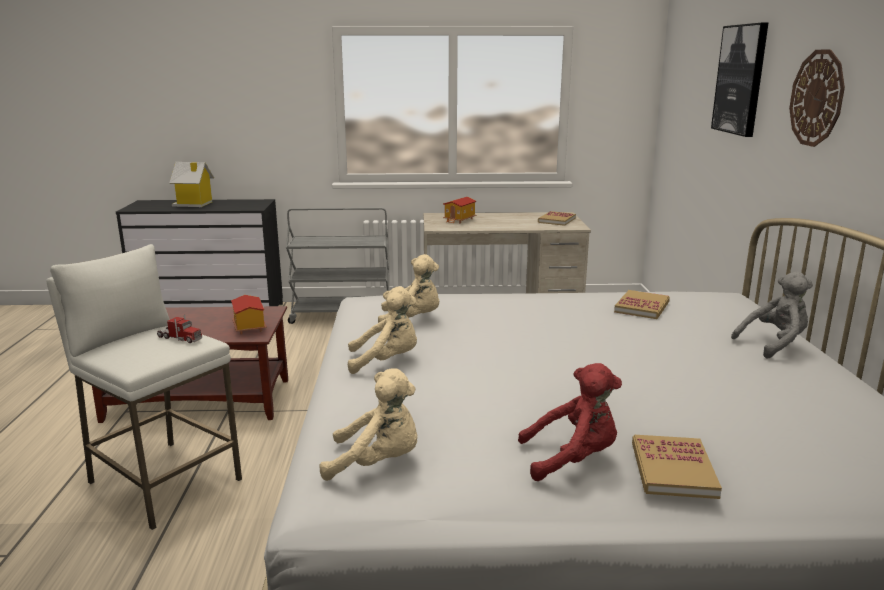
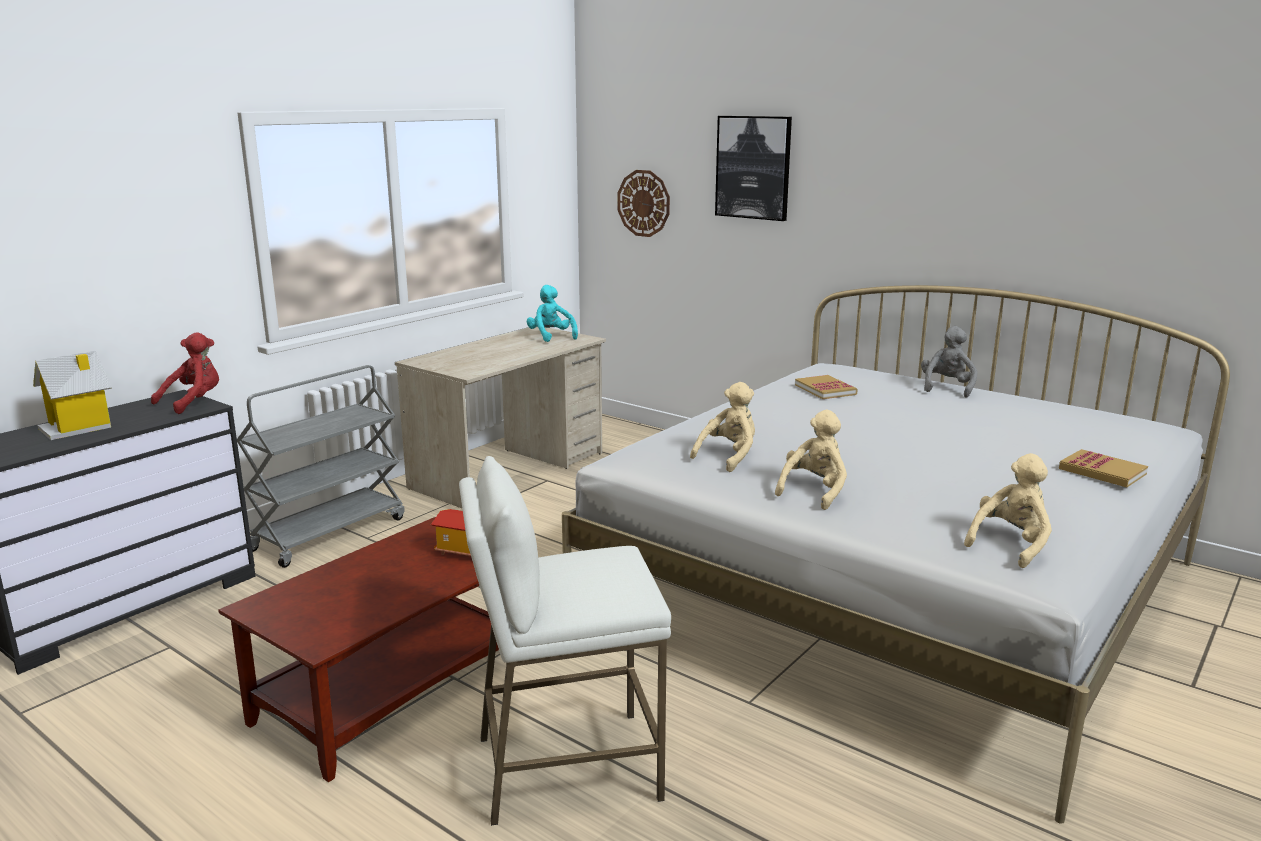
camera: 50 degrees left, 0 degrees up
toy truck [157,315,202,343] -> none
toy house [443,197,476,224] -> none
red plush toy [518,363,622,481] -> red plush toy moved to [151,333,219,414]
book [538,211,576,226] -> turquoise plush toy [527,285,578,342]
wall clock [789,49,845,147] -> wall clock moved to [617,170,670,237]

